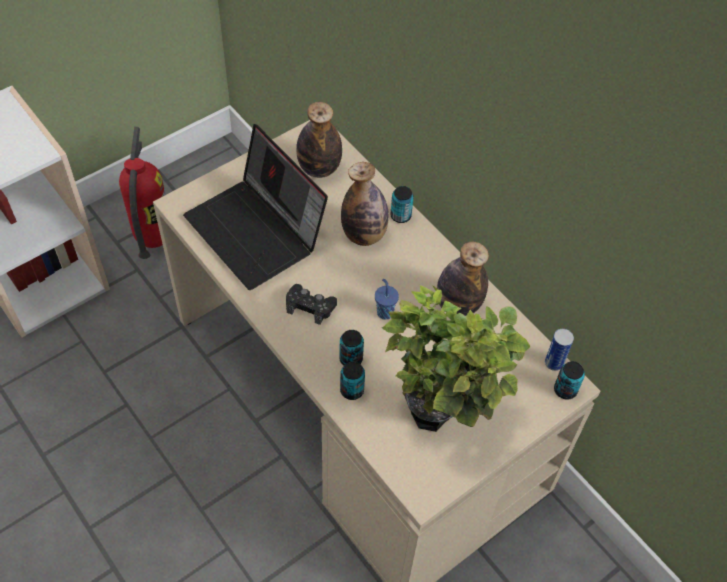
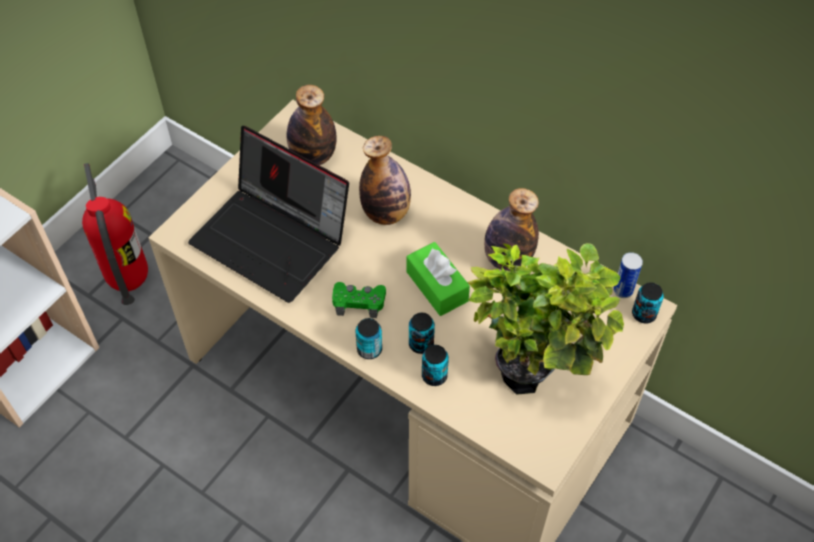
camera: 15 degrees left, 0 degrees up
black game controller [286,284,337,325] -> green game controller [332,282,386,318]
blue cup [375,279,399,320] -> green tissue box [406,242,470,316]
can [390,186,414,223] -> can moved to [356,318,382,359]

